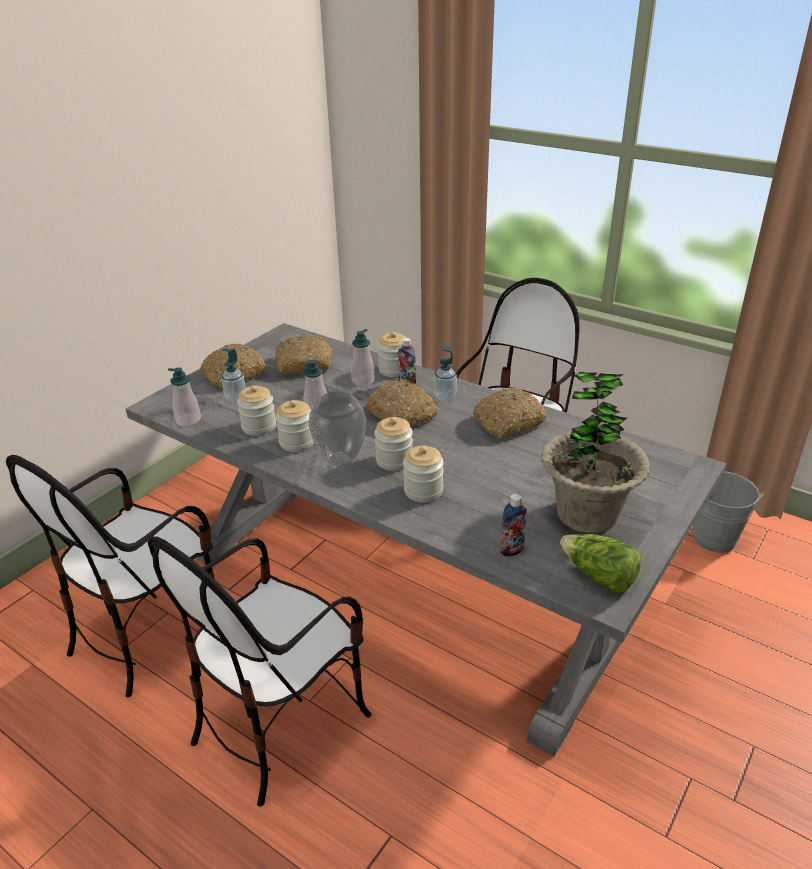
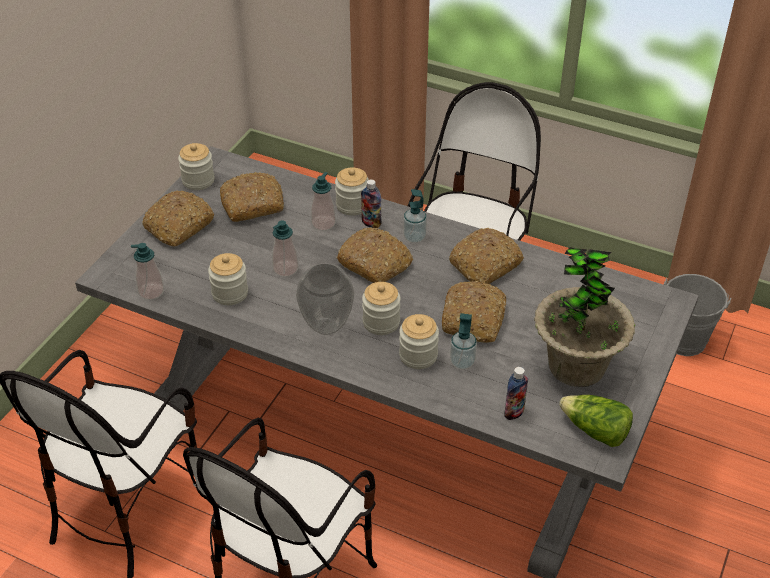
camera: 10 degrees left, 10 degrees up
soap dispenser [221,349,246,403] -> soap dispenser moved to [450,313,477,369]
jar [276,400,314,452] -> jar moved to [178,143,215,190]
none -> bread [442,281,506,343]

